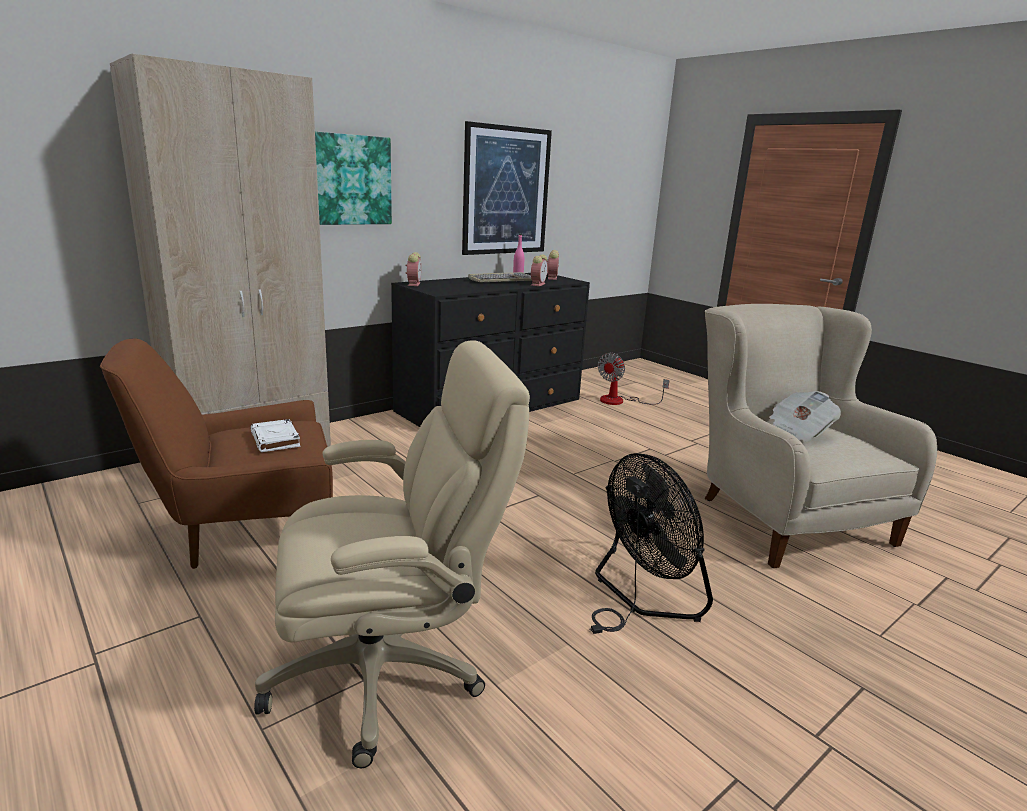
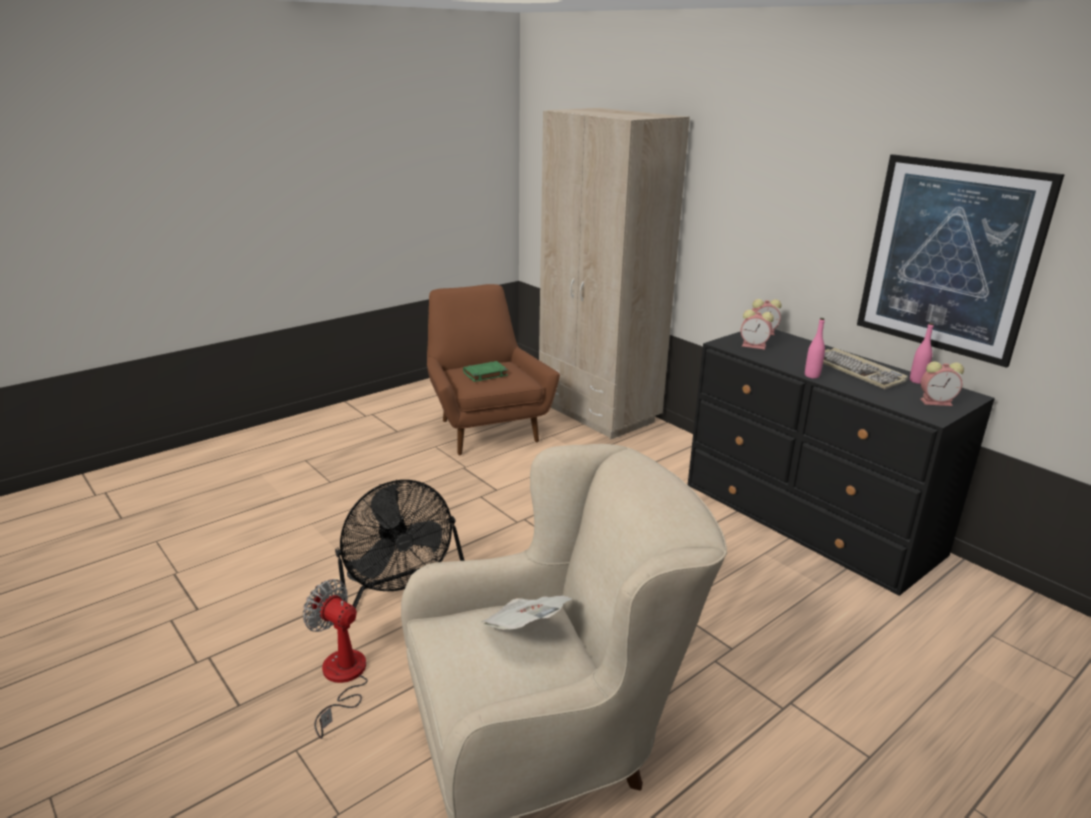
camera: 90 degrees right, 5 degrees up
white book [250,419,301,452] -> green book [463,361,508,382]
beige office chair [254,340,530,768] -> none
picture [315,132,392,225] -> none
alarm clock [531,254,548,286] -> alarm clock moved to [741,310,774,350]
fan [598,352,669,405] -> fan moved to [303,579,368,739]
none -> pink bottle [805,318,825,378]

